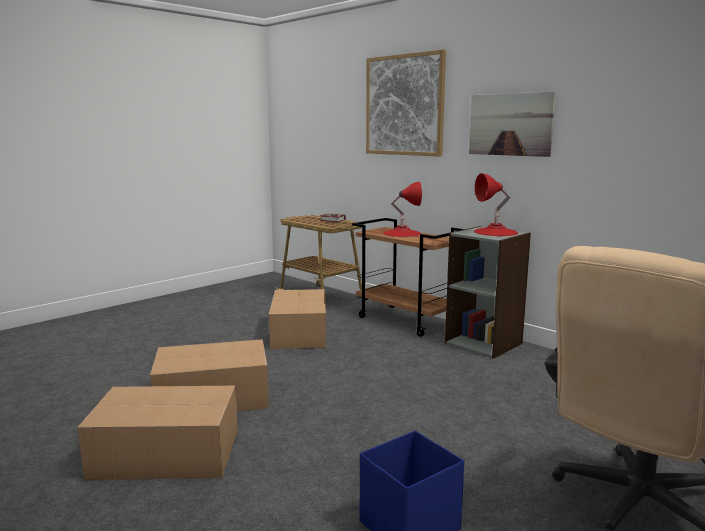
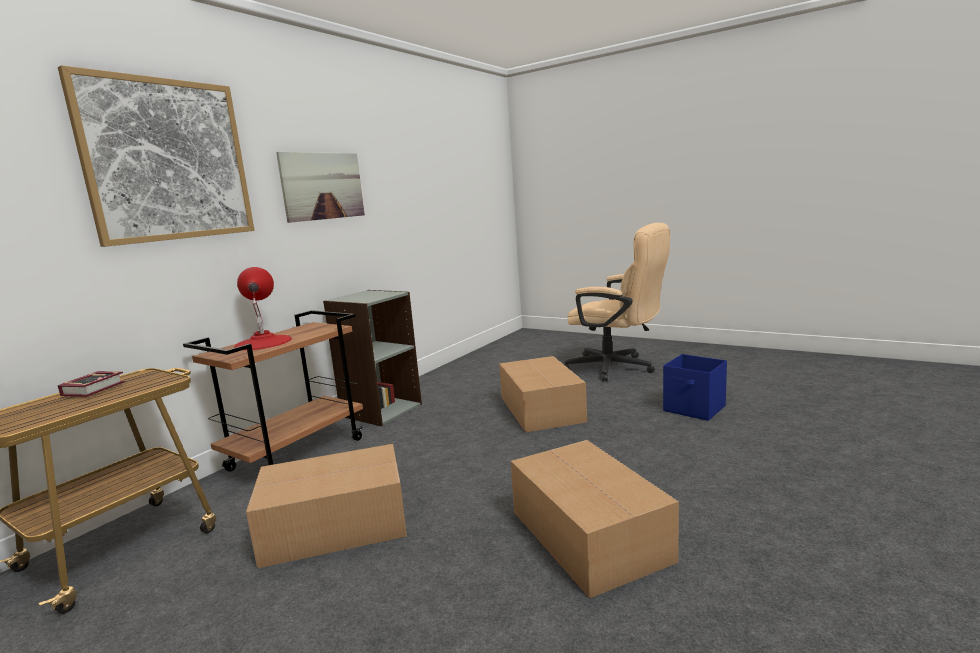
camera: 100 degrees left, 0 degrees up
cardboard box [77,386,238,480] -> cardboard box moved to [499,356,587,432]
red table lamp [474,173,518,236] -> none

